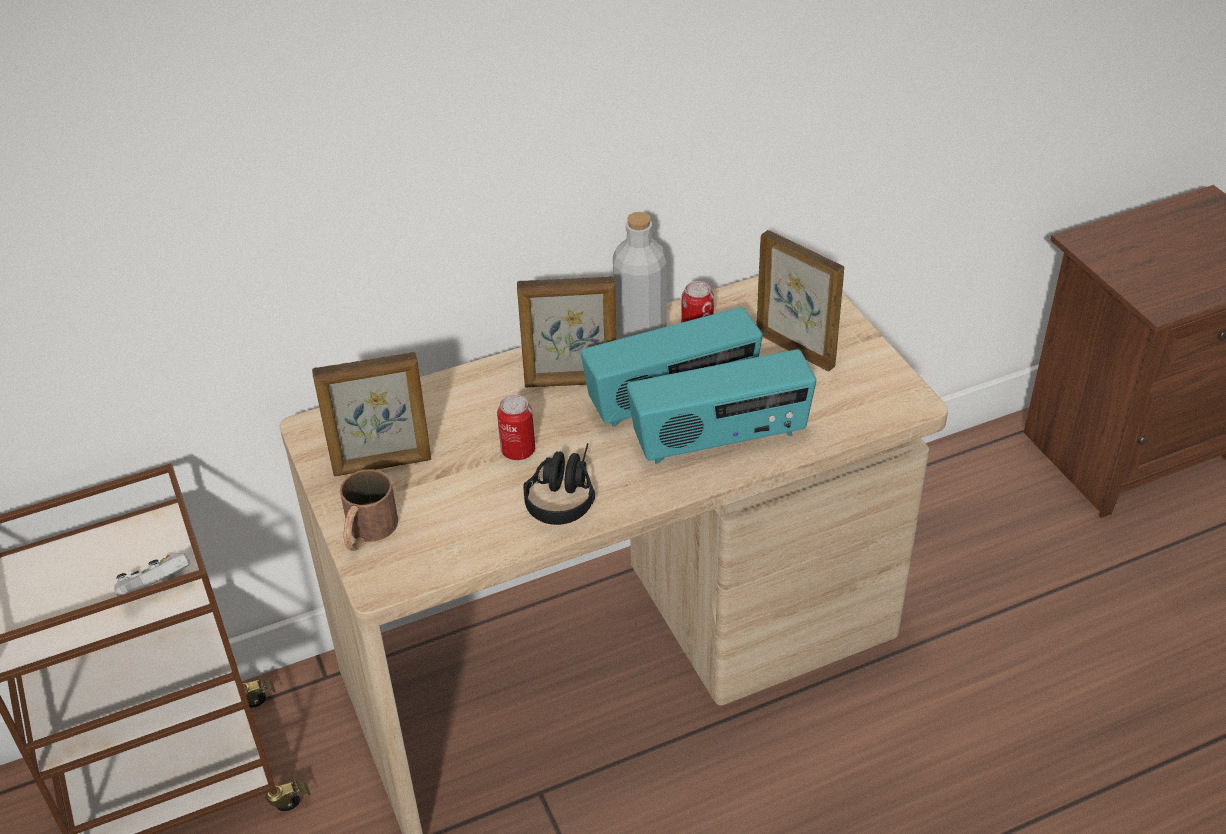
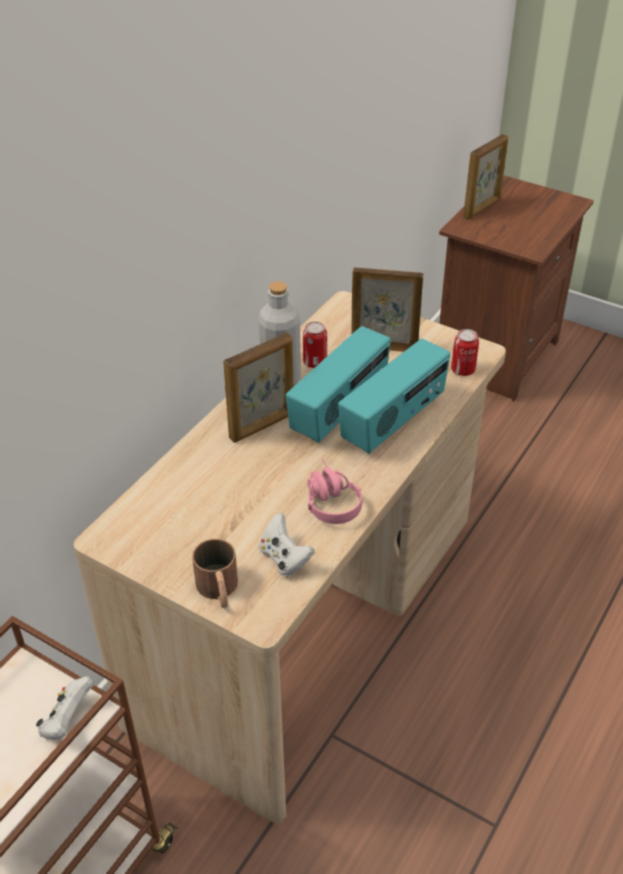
camera: 35 degrees left, 0 degrees up
picture frame [312,352,431,476] -> picture frame moved to [463,134,508,219]
can [497,395,535,460] -> can moved to [451,329,479,376]
black headphones [523,443,595,525] -> pink headphones [307,459,363,524]
none -> white game controller [259,513,315,577]

